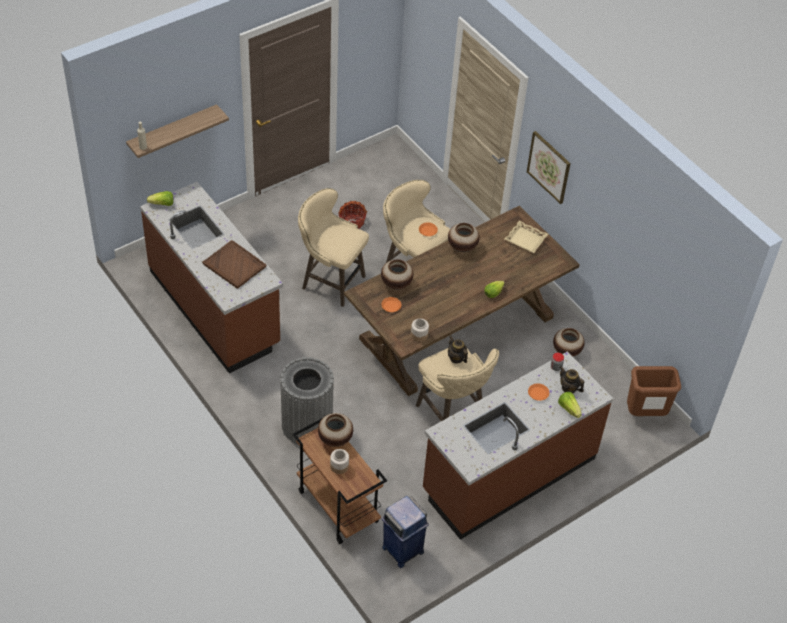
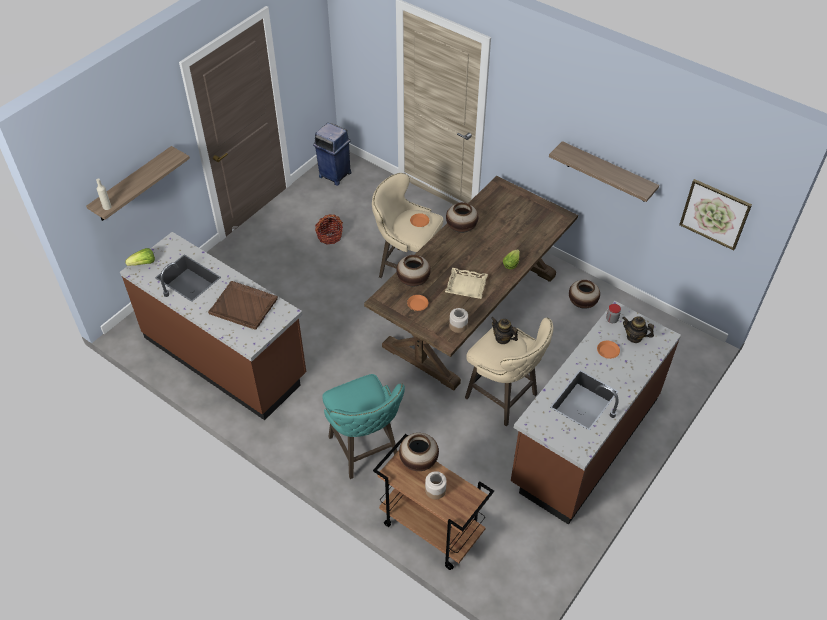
camera: 15 degrees left, 0 degrees up
grey trash can [280,357,334,444] -> turquoise stool [322,374,405,479]
beige stool [298,188,369,307] -> none
blue trash can [381,496,429,568] -> blue trash can moved to [313,123,351,186]
beige tray [505,221,548,253] -> beige tray moved to [445,268,488,299]
picture [527,131,571,204] -> picture moved to [679,179,752,251]
lettuce [558,392,582,418] -> none
brown trash can [627,366,681,416] -> none
none -> shelf [549,141,659,202]

